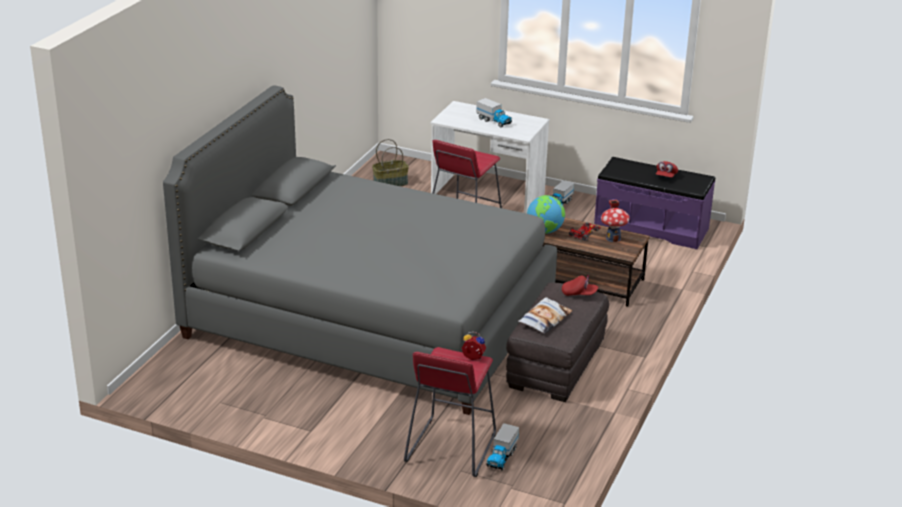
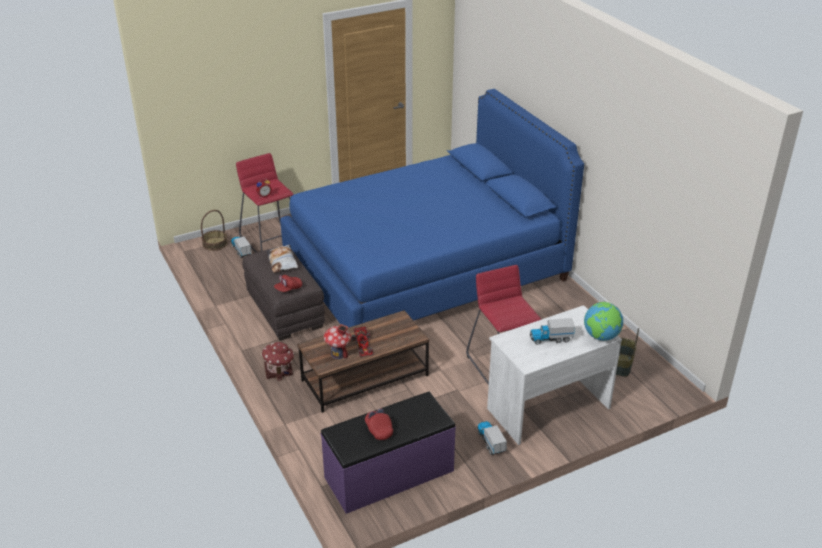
camera: 130 degrees right, 5 degrees up
grey bed [163,86,557,415] -> blue bed [280,89,584,328]
globe [527,195,565,234] -> globe moved to [584,302,623,341]
none -> basket [201,210,228,251]
none -> toy house [261,342,294,381]

